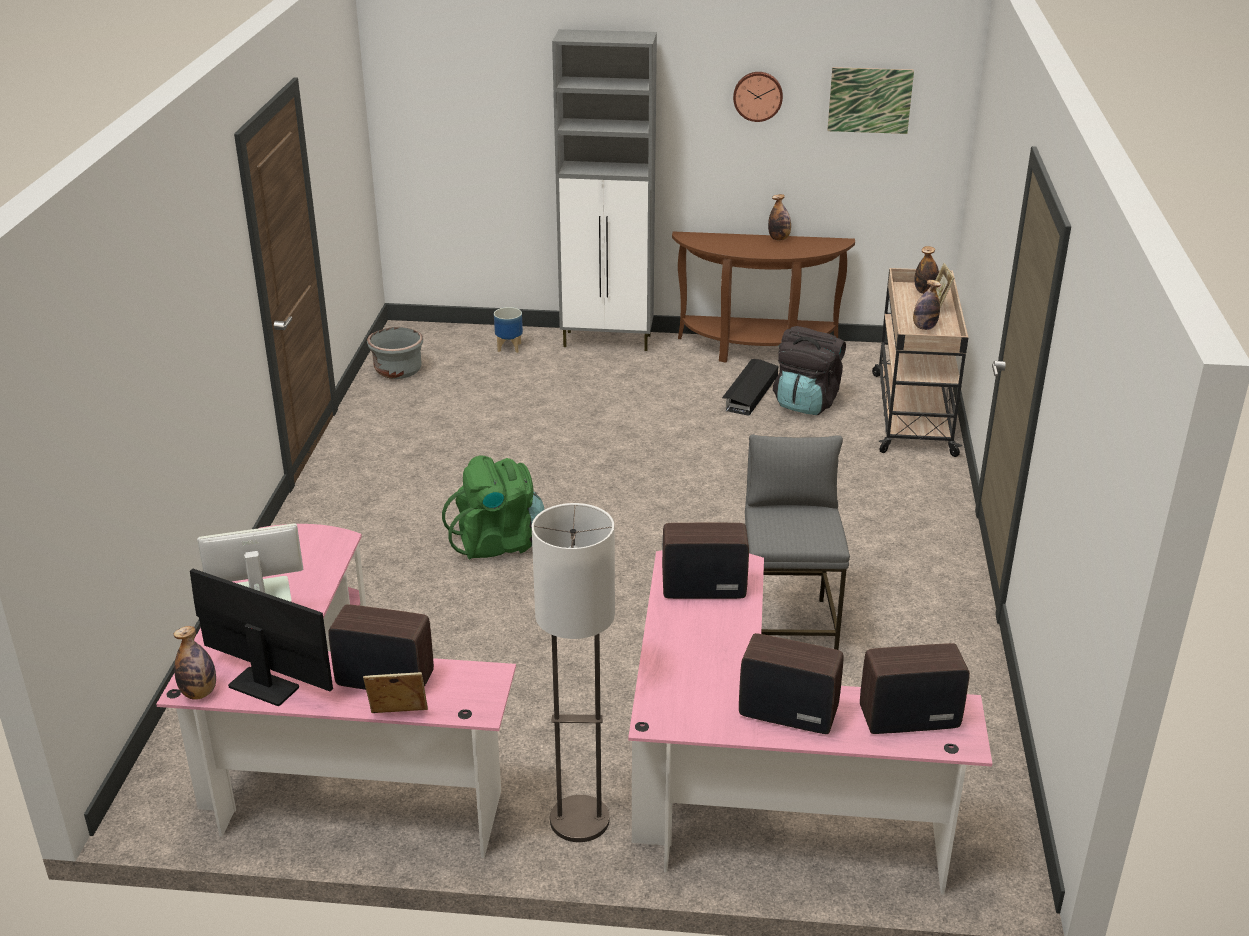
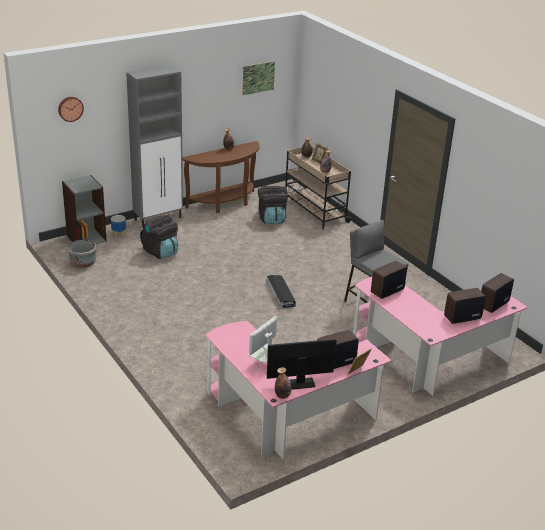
camera: 40 degrees left, 0 degrees up
green backpack [442,456,545,559] -> none
floor lamp [532,503,615,842] -> none
black storage box [722,359,778,416] -> black storage box moved to [267,275,296,308]
wall clock [733,72,783,122] -> wall clock moved to [58,97,84,122]
none -> grey bookcase [62,175,107,244]
none -> black backpack [140,215,178,259]

